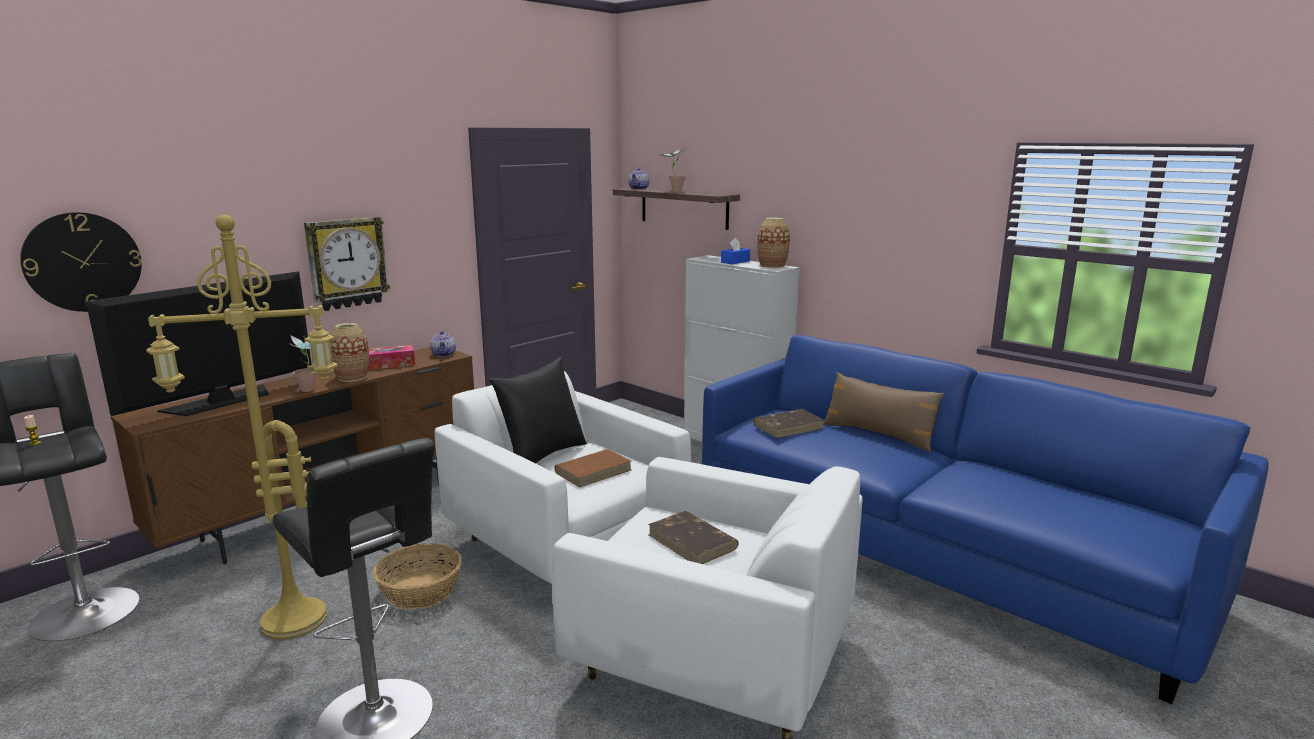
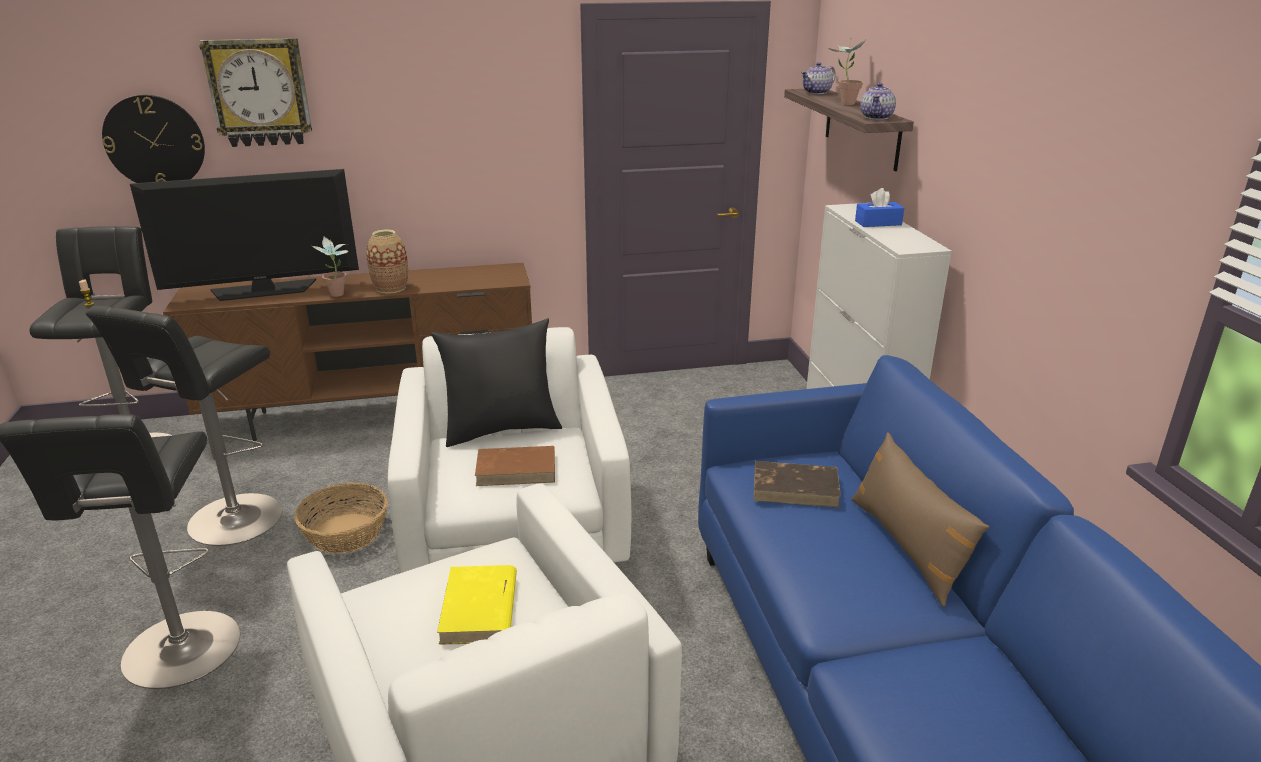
camera: 35 degrees right, 10 degrees up
yellow floor lamp [146,215,338,639] -> black stool [86,306,282,546]
wall clock [304,217,390,311] -> wall clock moved to [199,38,312,147]
tissue box [368,345,415,370] -> none
teapot [430,331,456,357] -> teapot moved to [860,83,896,120]
brown book [648,511,739,564] -> yellow book [437,565,517,645]
vase [757,218,790,268] -> none

